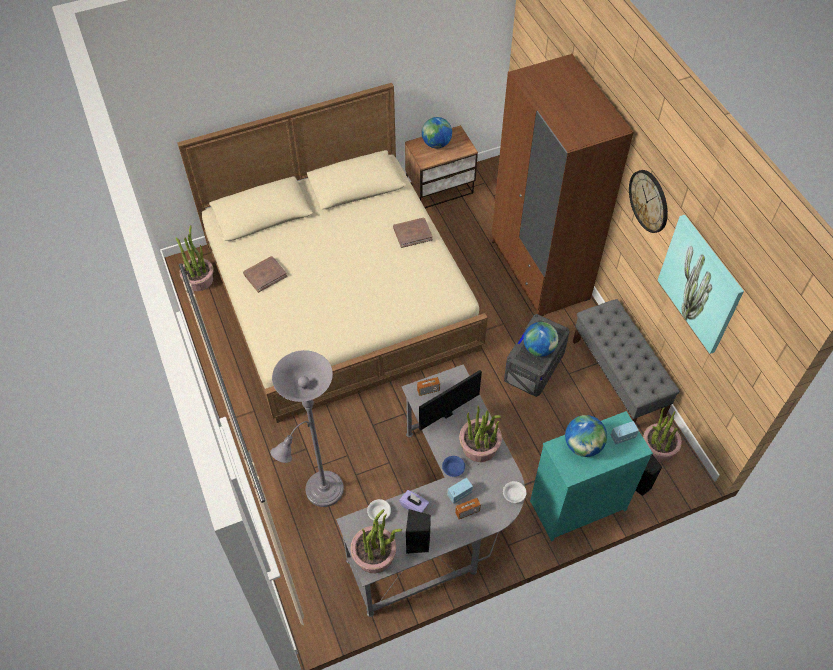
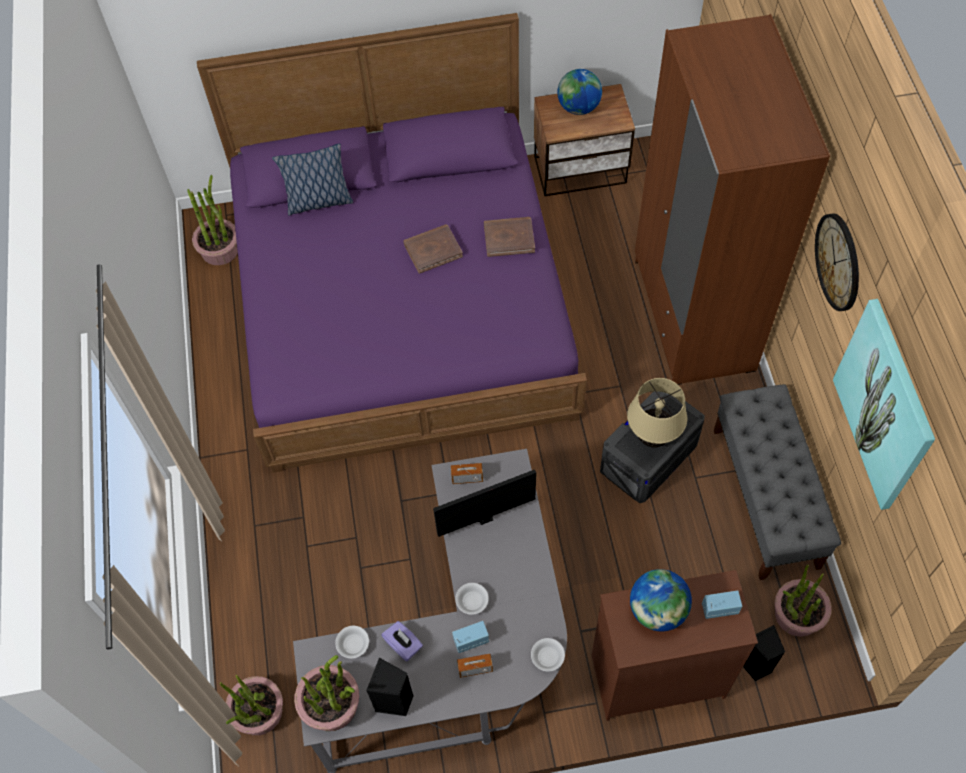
camera: 15 degrees right, 5 degrees up
beige bed [177,83,488,423] -> purple bed [197,13,587,473]
brown book [243,256,287,293] -> brown book moved to [403,224,463,274]
grey floor lamp [270,350,344,507] -> none
blue bowl [442,456,465,477] -> white bowl [455,583,489,615]
potted plant [459,406,502,462] -> potted plant moved to [220,675,283,735]
globe [523,322,558,357] -> beige table lamp [627,378,687,447]
turquoise dresser [530,411,653,542] -> brown dresser [592,570,758,721]
none -> pillow [272,144,353,216]

